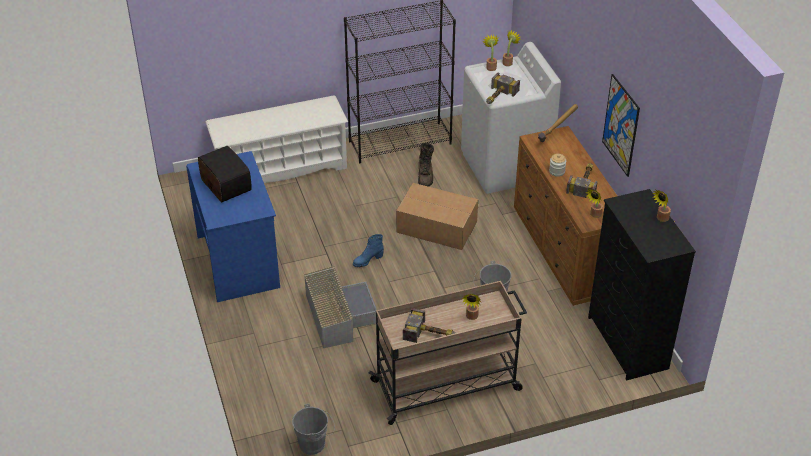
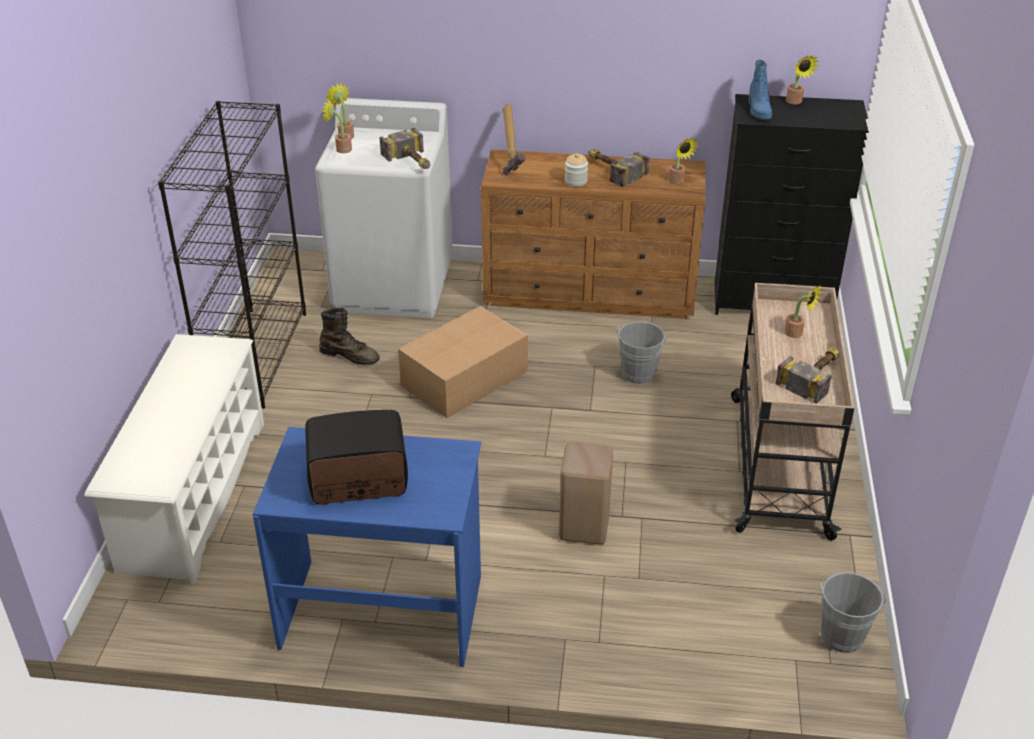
camera: 65 degrees left, 5 degrees down
grey storage box [304,266,377,348] -> beige stool [559,442,613,545]
blue boot [353,234,384,267] -> blue boot moved to [749,60,772,120]
picture [602,74,640,177] -> none

